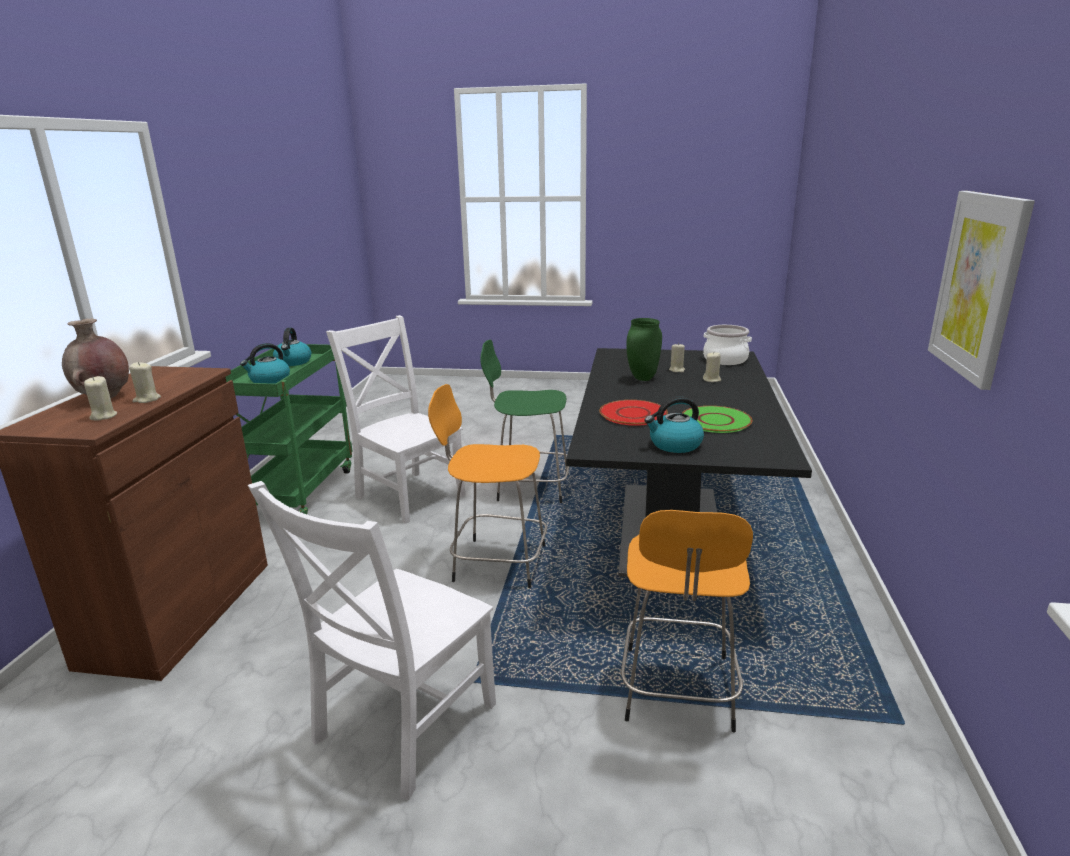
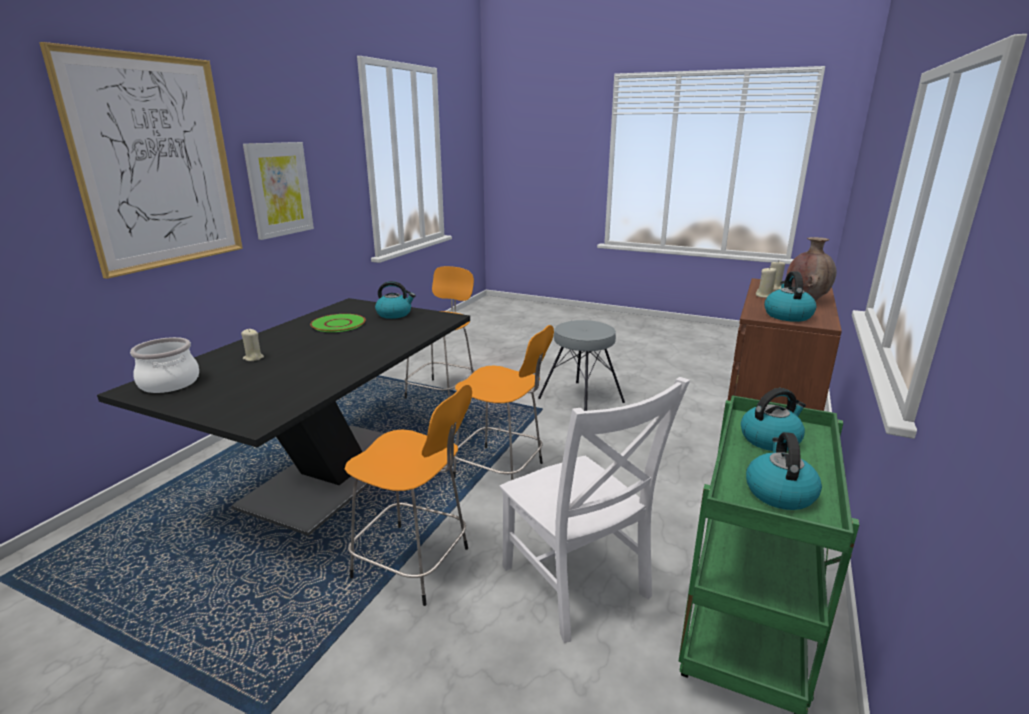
camera: 165 degrees left, 0 degrees up
white chair [248,481,496,800] -> grey stool [538,320,625,411]
green stool [480,340,570,503] -> orange stool [345,384,472,606]
red plate [599,400,668,426] -> none
green vase [626,318,662,381] -> none
beige candle [669,343,685,372] -> none
none -> picture [39,42,243,279]
none -> kettle [764,271,816,322]

